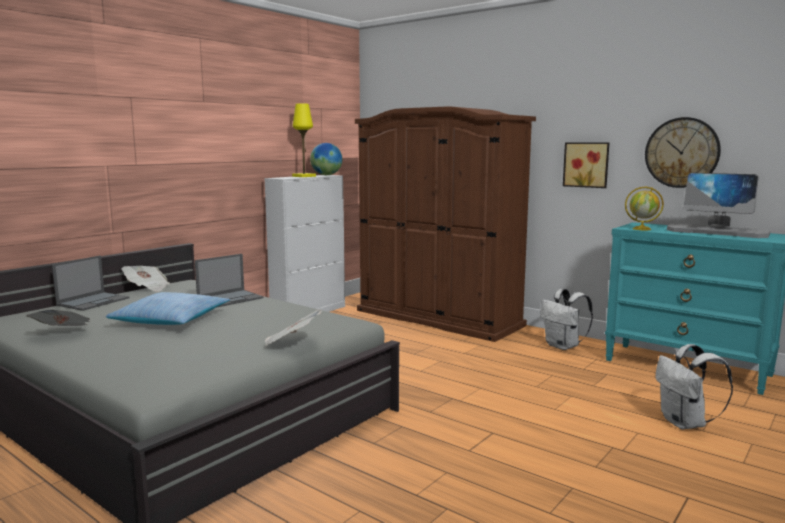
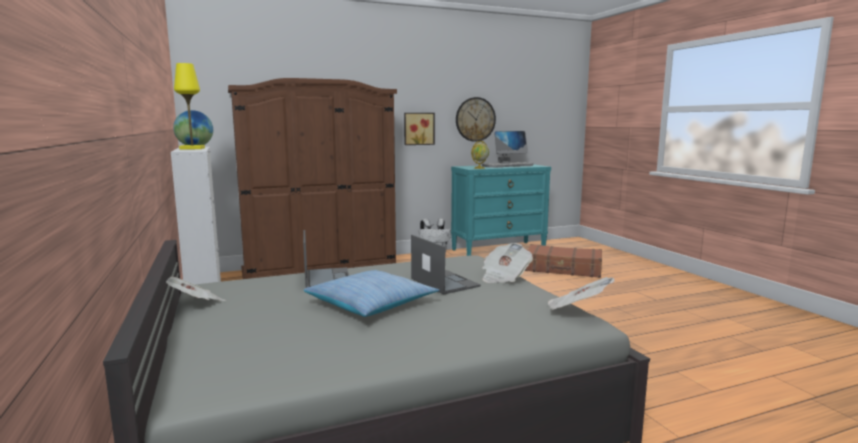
camera: 60 degrees left, 0 degrees up
newspaper [26,310,90,326] -> newspaper moved to [548,277,614,311]
laptop [52,255,129,311] -> laptop moved to [411,235,481,295]
white backpack [656,344,733,429] -> brown suitcase [525,244,602,278]

